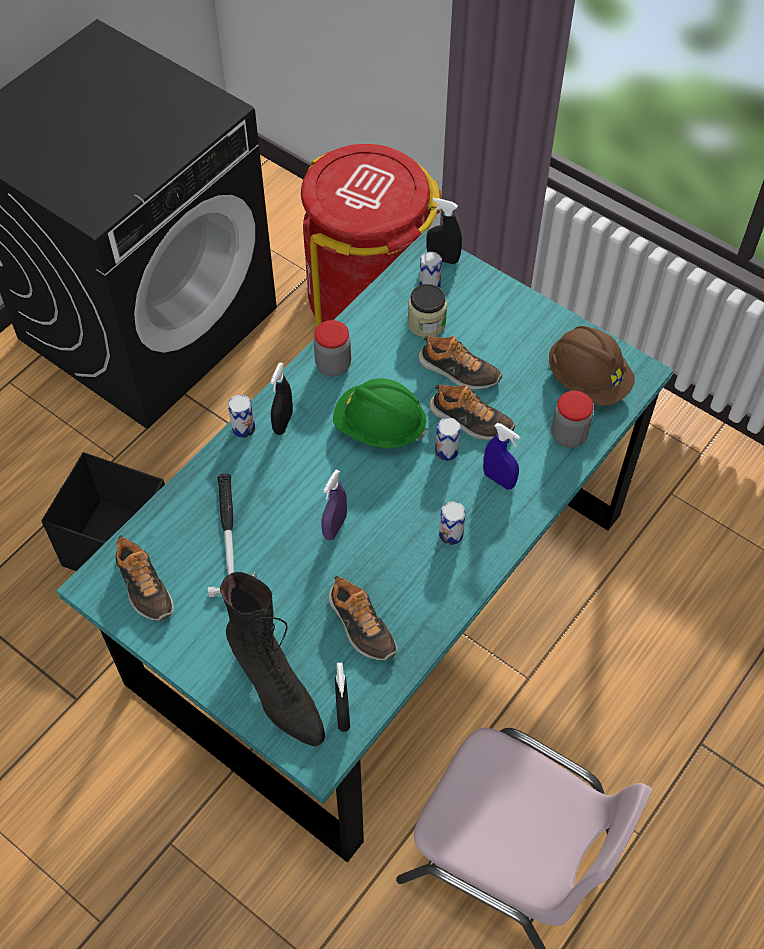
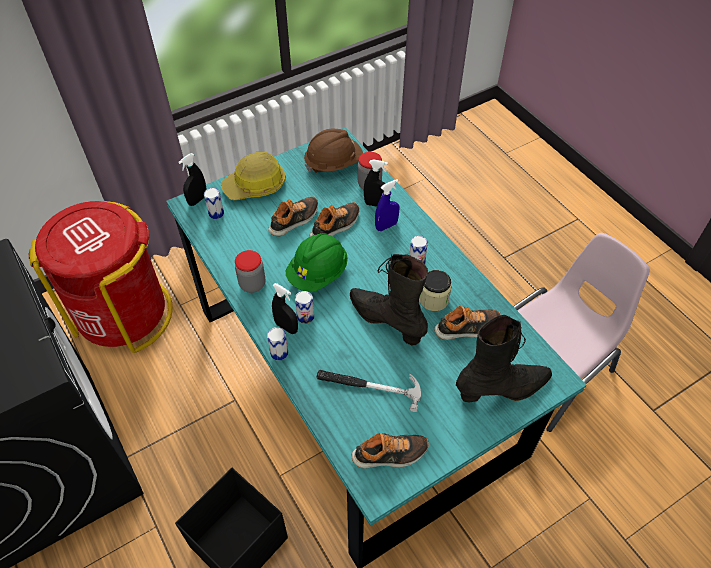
camera: 70 degrees left, 5 degrees down
purple spray bottle [321,470,347,540] -> black boot [350,254,428,346]
black spray bottle [335,663,350,732] -> black spray bottle moved to [364,159,388,207]
jar [408,284,447,338] -> jar moved to [419,270,452,311]
can [435,418,461,461] -> can moved to [295,291,314,324]
none -> hard hat [220,152,286,200]

